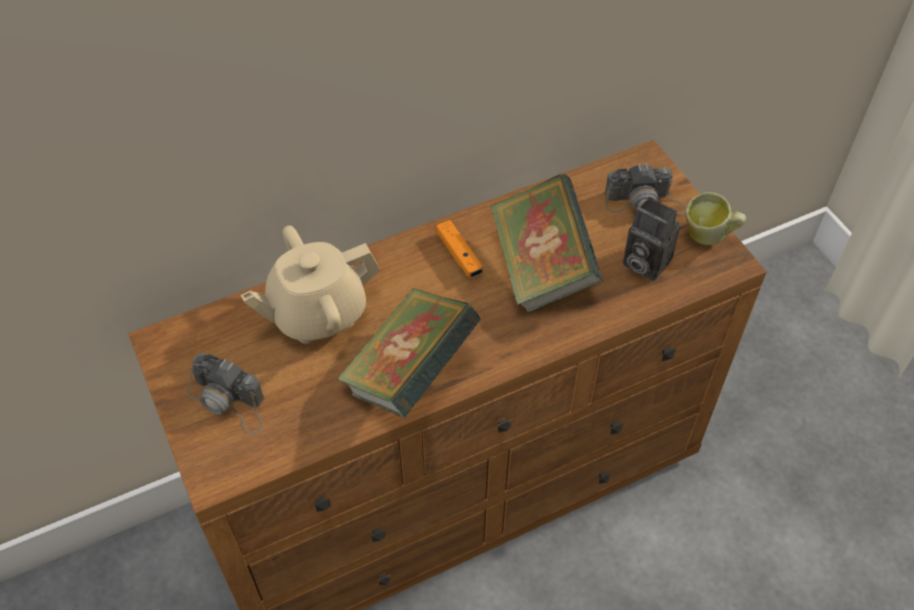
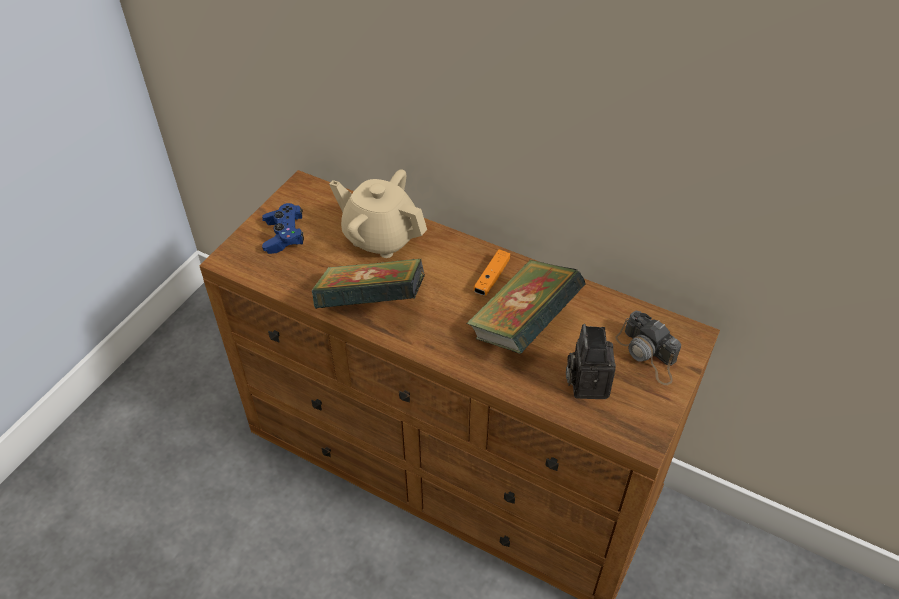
camera: 55 degrees right, 5 degrees down
camera [186,353,264,434] -> blue game controller [262,203,304,254]
mug [686,192,746,245] -> none

